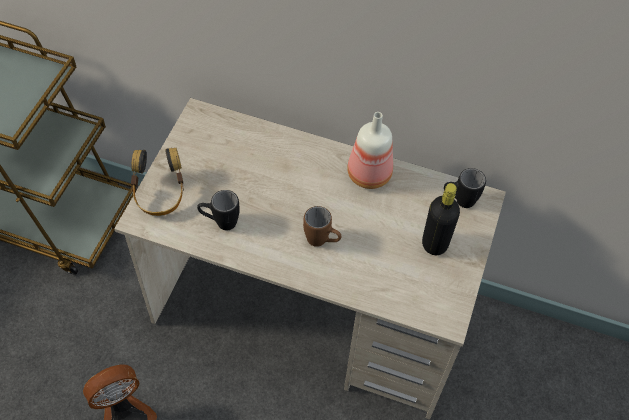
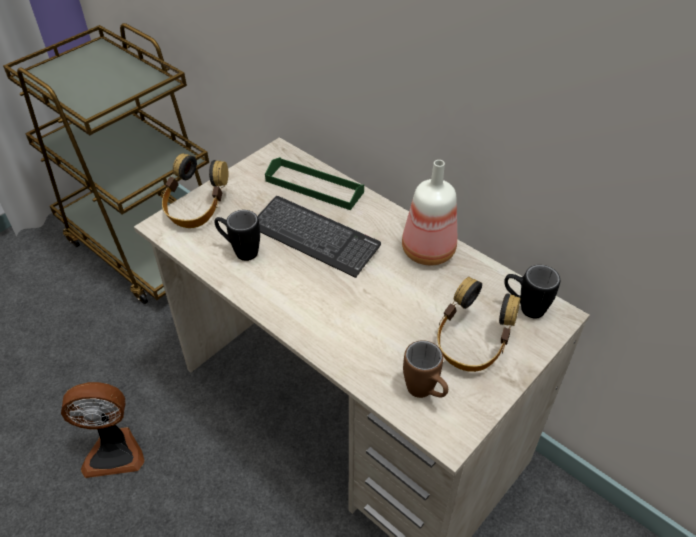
camera: 25 degrees right, 10 degrees down
brown mug [303,206,341,247] -> brown mug moved to [403,340,448,398]
black bottle [422,183,460,255] -> headphones [437,277,520,372]
none -> keyboard [258,196,381,278]
none -> green tray [265,157,364,210]

